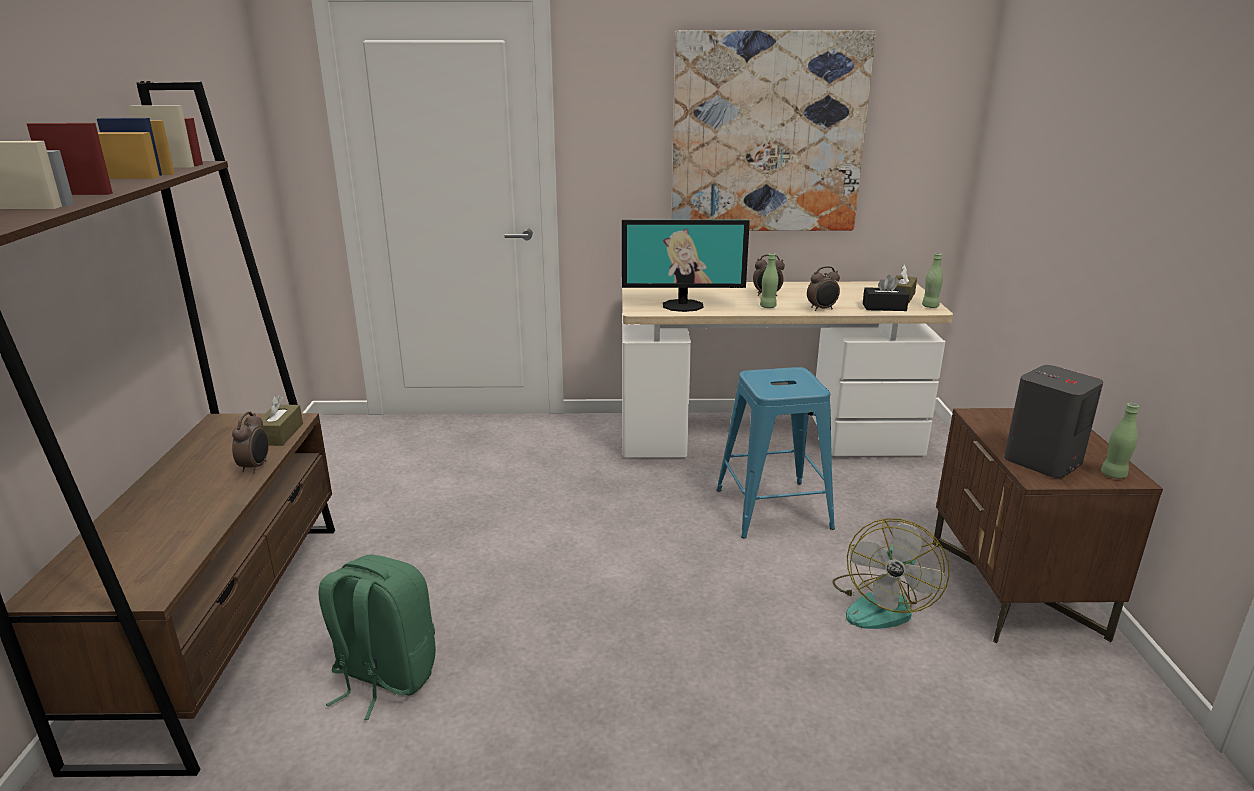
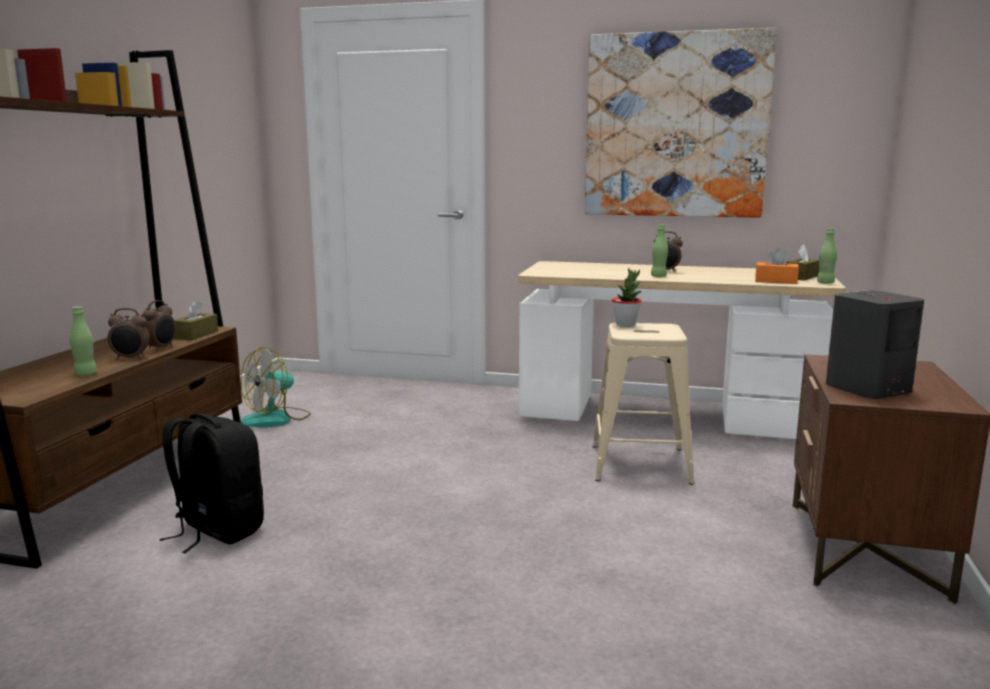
camera: 15 degrees right, 10 degrees down
green backpack [319,554,436,720] -> black backpack [159,413,264,553]
monitor [622,220,750,312] -> none
blue stool [716,367,835,538] -> beige stool [593,323,694,485]
alarm clock [807,266,840,311] -> alarm clock moved to [107,308,150,360]
fan [832,518,950,629] -> fan moved to [241,347,311,427]
black tissue box [863,275,909,311] -> orange tissue box [755,248,799,284]
green bottle [1101,403,1139,479] -> green bottle moved to [70,306,97,376]
none -> potted plant [612,268,642,327]

